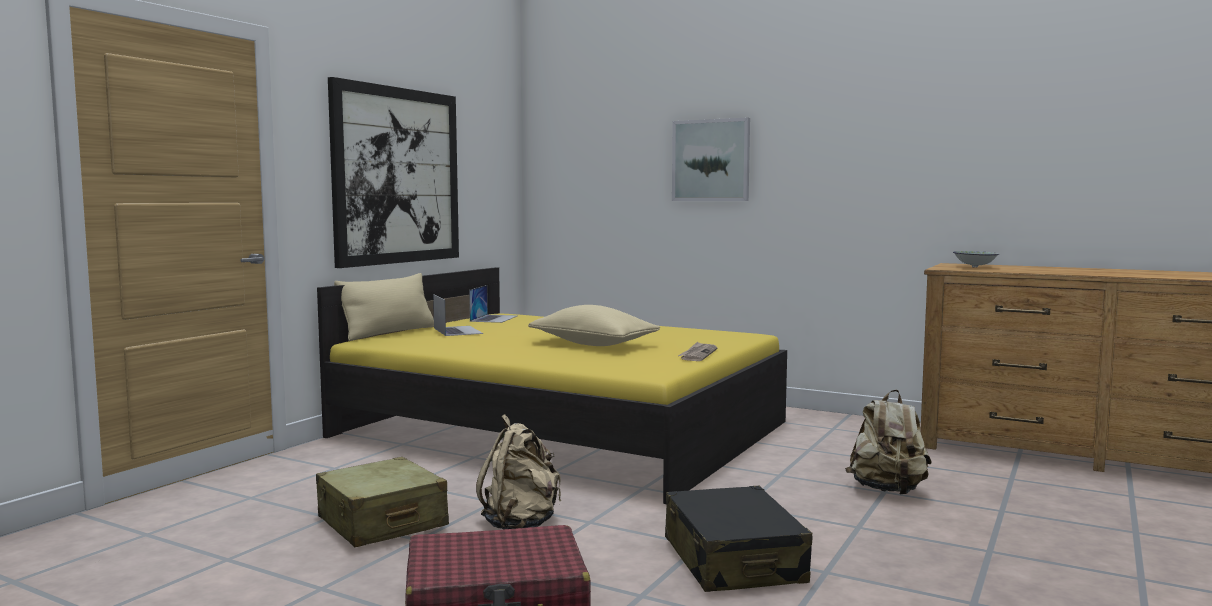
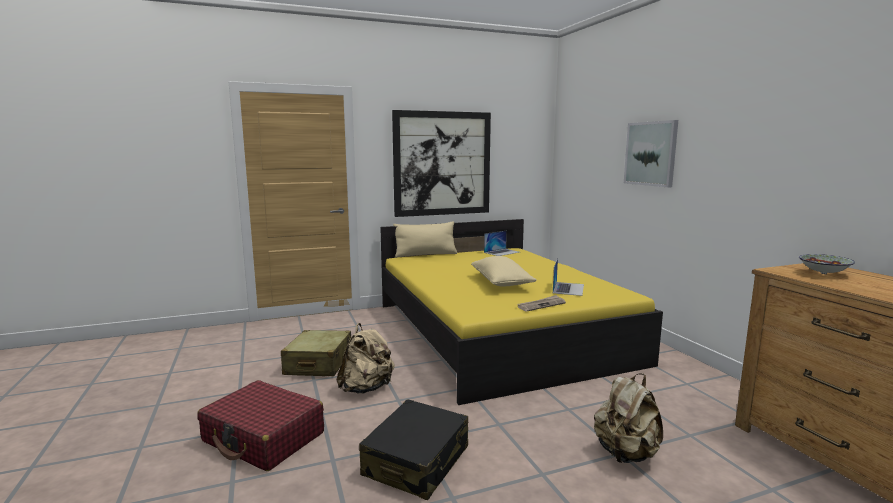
camera: 40 degrees right, 5 degrees up
laptop [433,294,483,336] -> laptop moved to [553,258,584,296]

